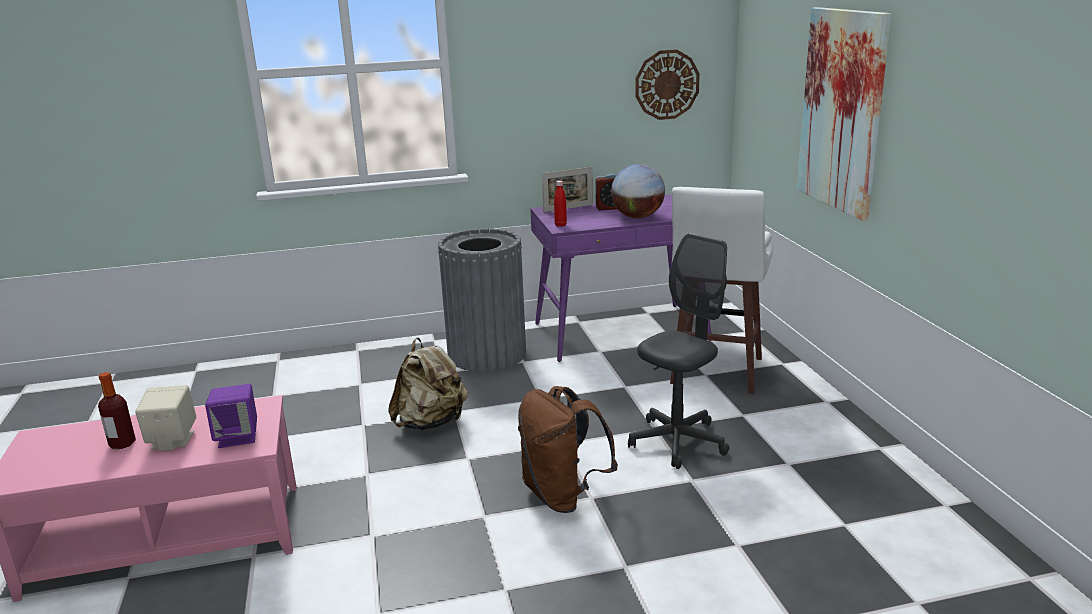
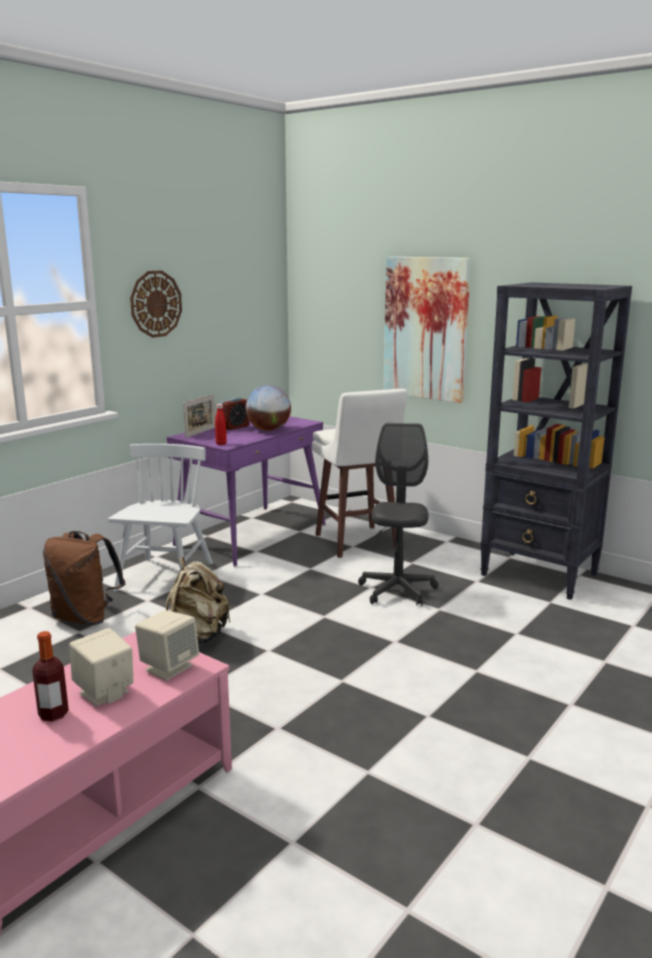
camera: 40 degrees left, 5 degrees down
purple speaker [205,384,257,448] -> beige speaker [135,610,199,681]
grey trash can [438,228,526,372] -> white chair [108,444,213,592]
brown backpack [518,386,618,513] -> brown backpack moved to [43,531,125,625]
wall clock [635,50,700,120] -> wall clock moved to [130,270,182,338]
none -> black bookcase [480,282,632,600]

